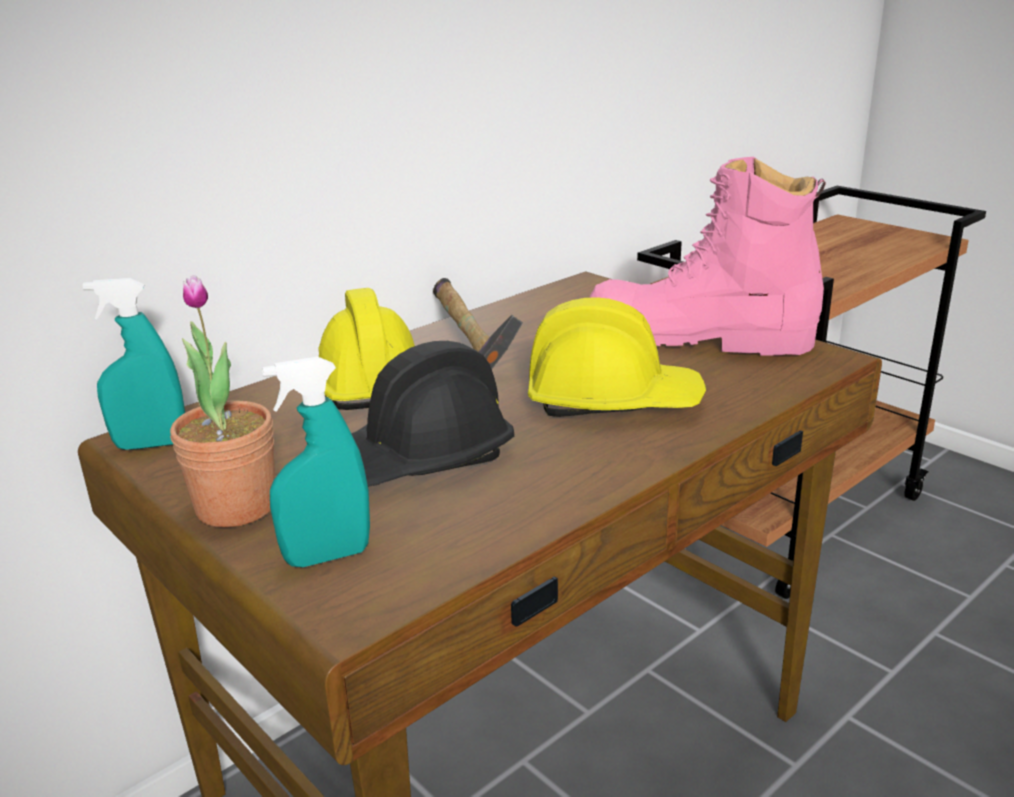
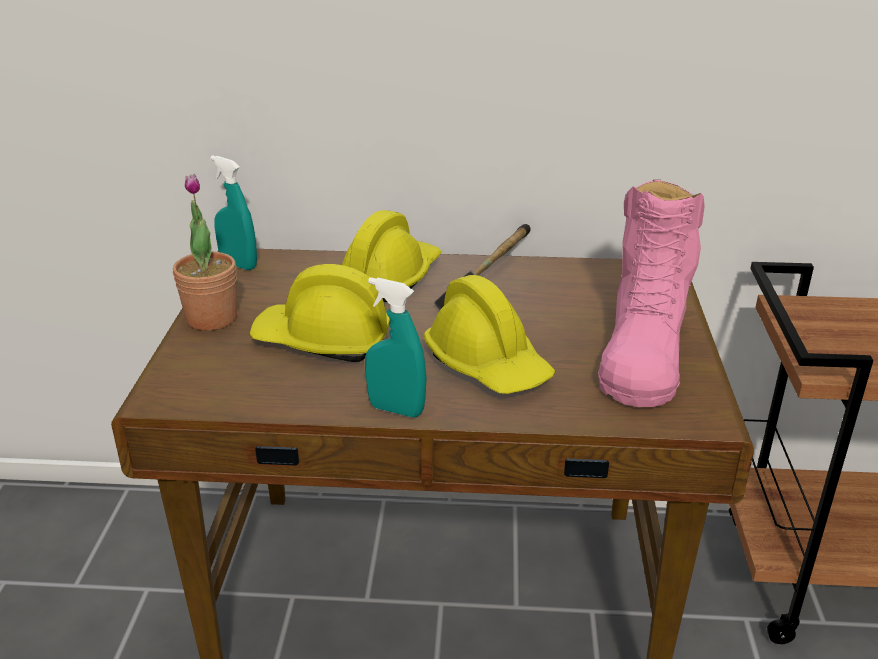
camera: 45 degrees right, 5 degrees up
turquoise spray bottle [262,356,370,567] -> turquoise spray bottle moved to [365,277,426,417]
black hard hat [351,341,515,487] -> yellow hard hat [250,264,390,362]
pink boot [590,156,826,356] -> pink boot turned 135 degrees counterclockwise [598,180,704,407]

